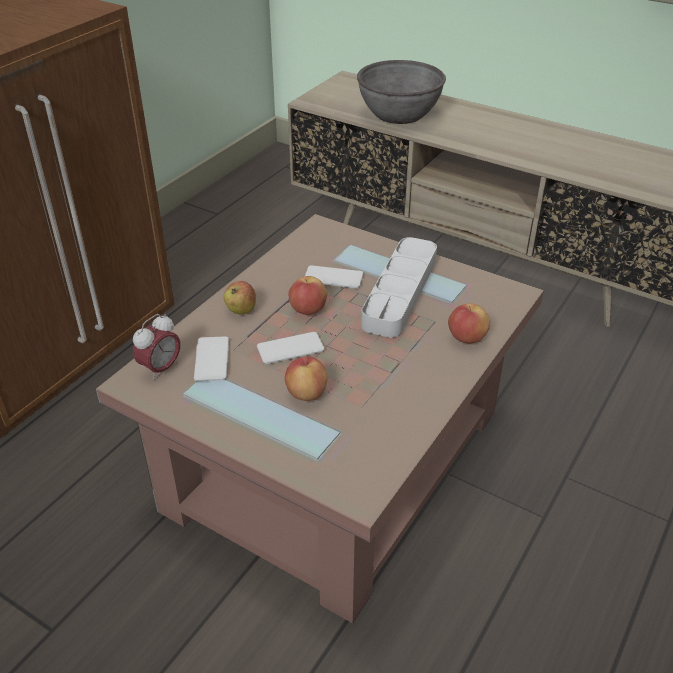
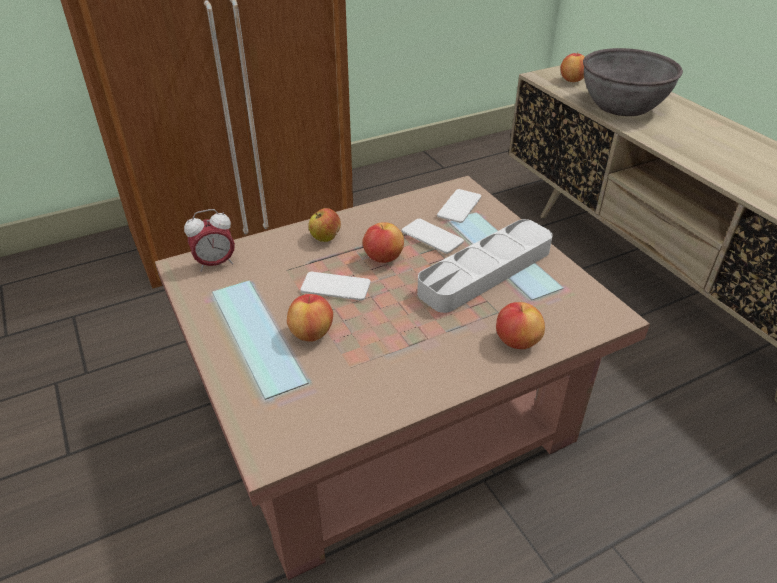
camera: 30 degrees right, 0 degrees up
phone [194,336,229,381] -> phone moved to [437,189,481,223]
none -> apple [560,52,585,82]

